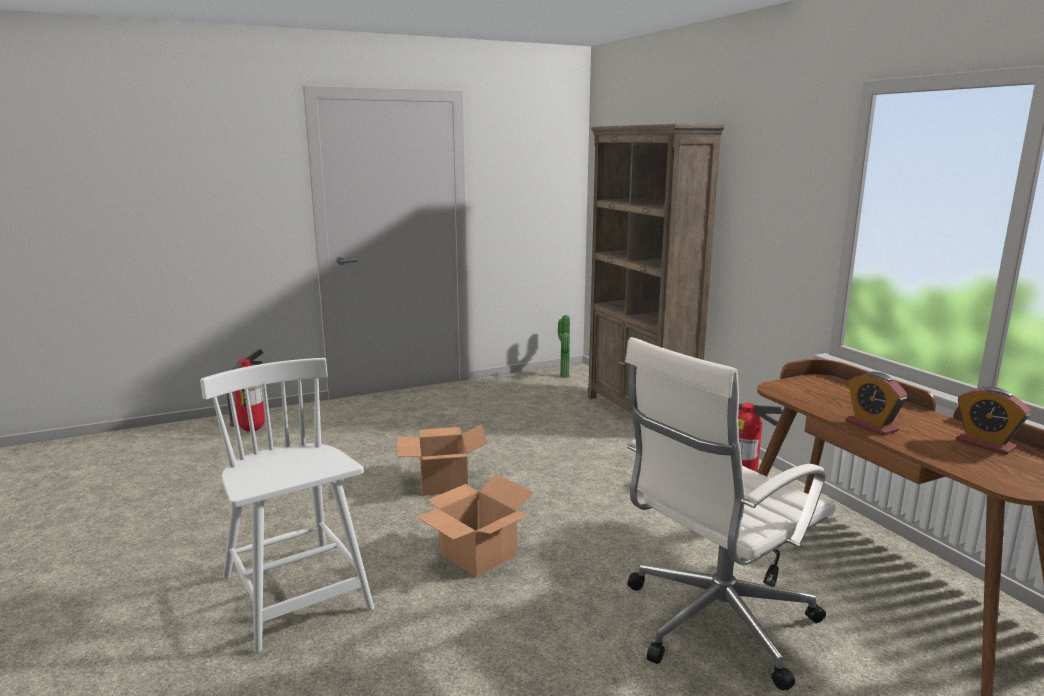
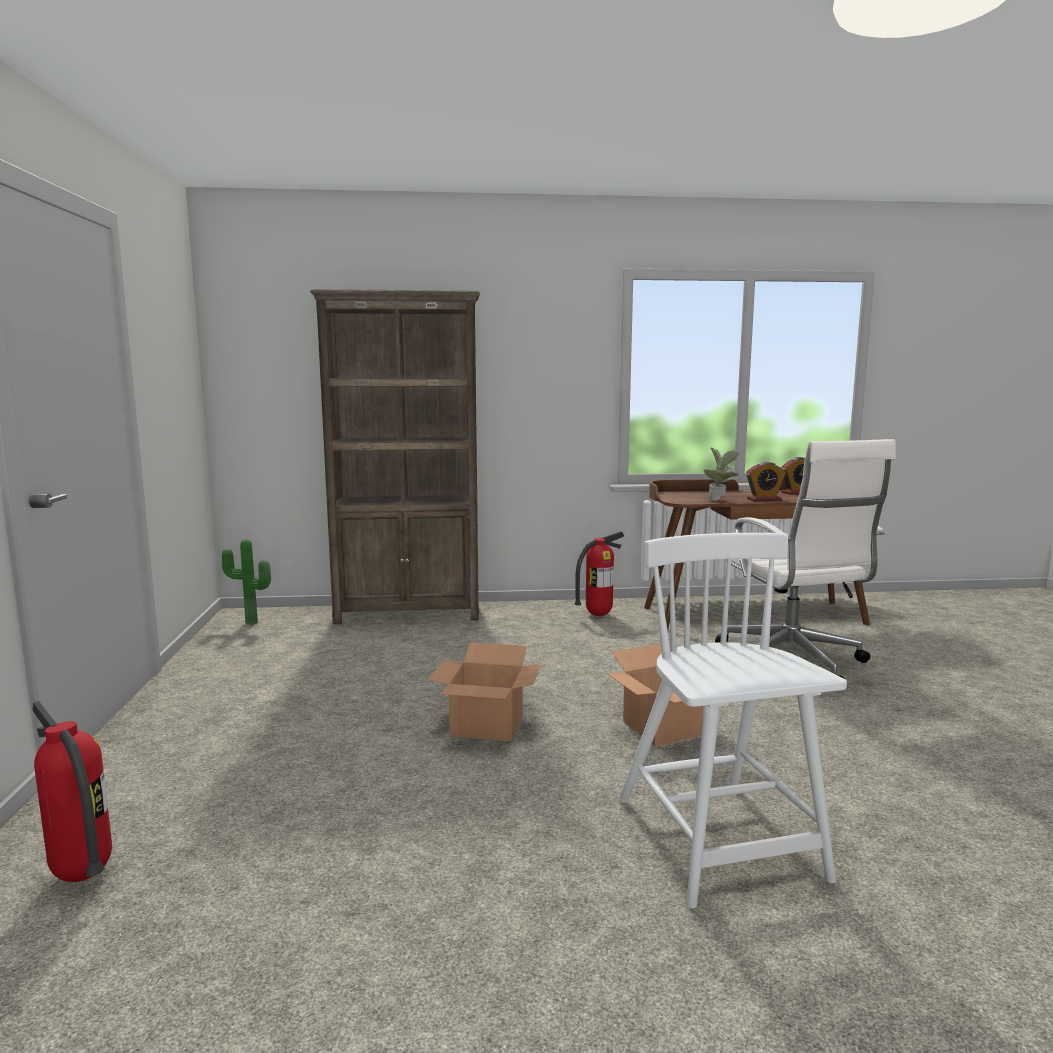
camera: 70 degrees left, 5 degrees down
white chair [200,358,374,653] -> white chair turned 90 degrees clockwise [619,533,847,909]
none -> potted plant [704,447,740,501]

